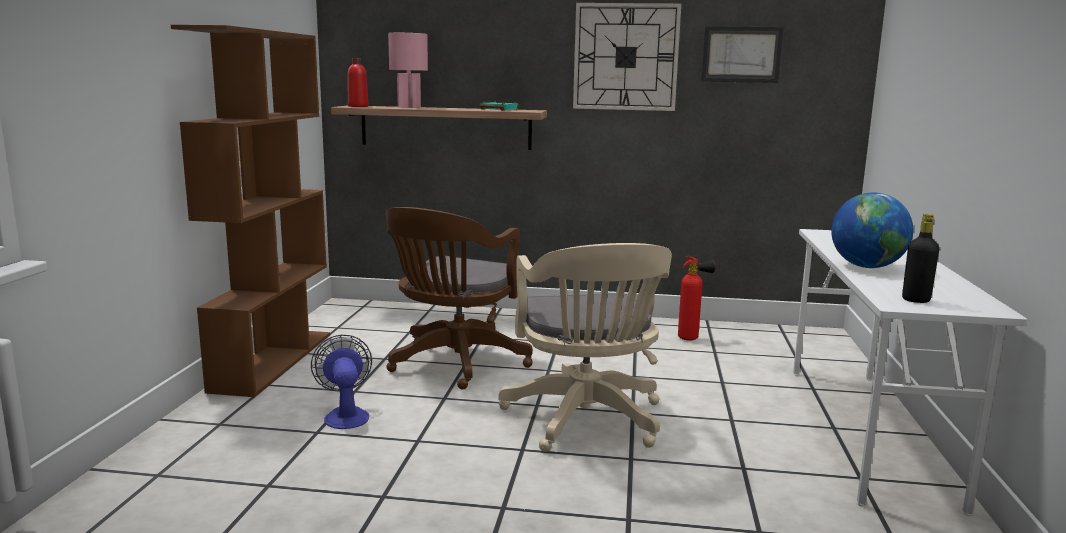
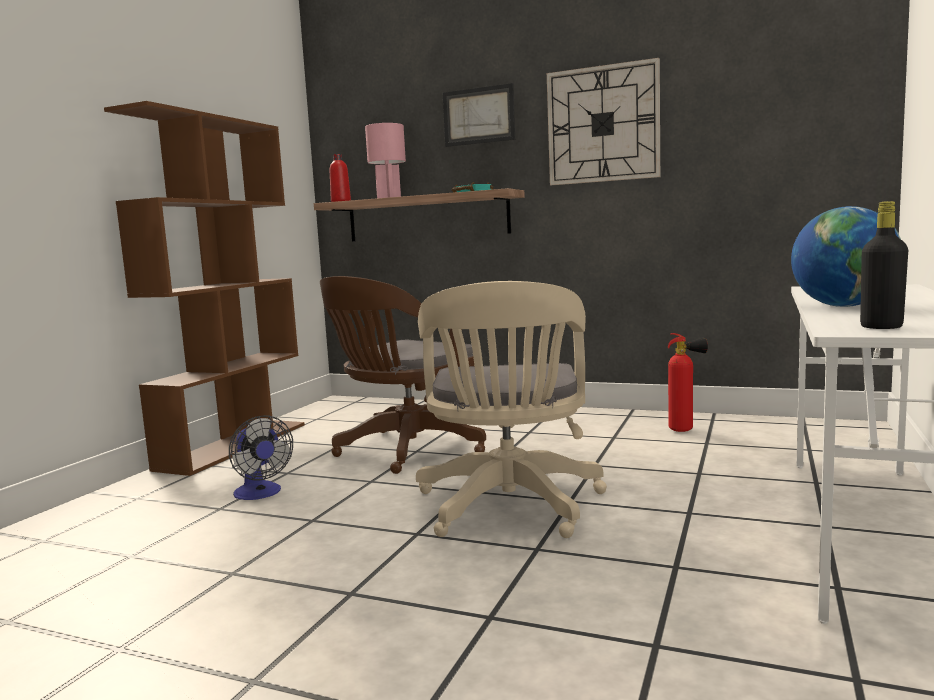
camera: 15 degrees right, 5 degrees down
fan [311,335,372,429] -> fan turned 150 degrees clockwise [229,415,293,500]
picture [701,26,783,83] -> picture moved to [443,83,515,147]

